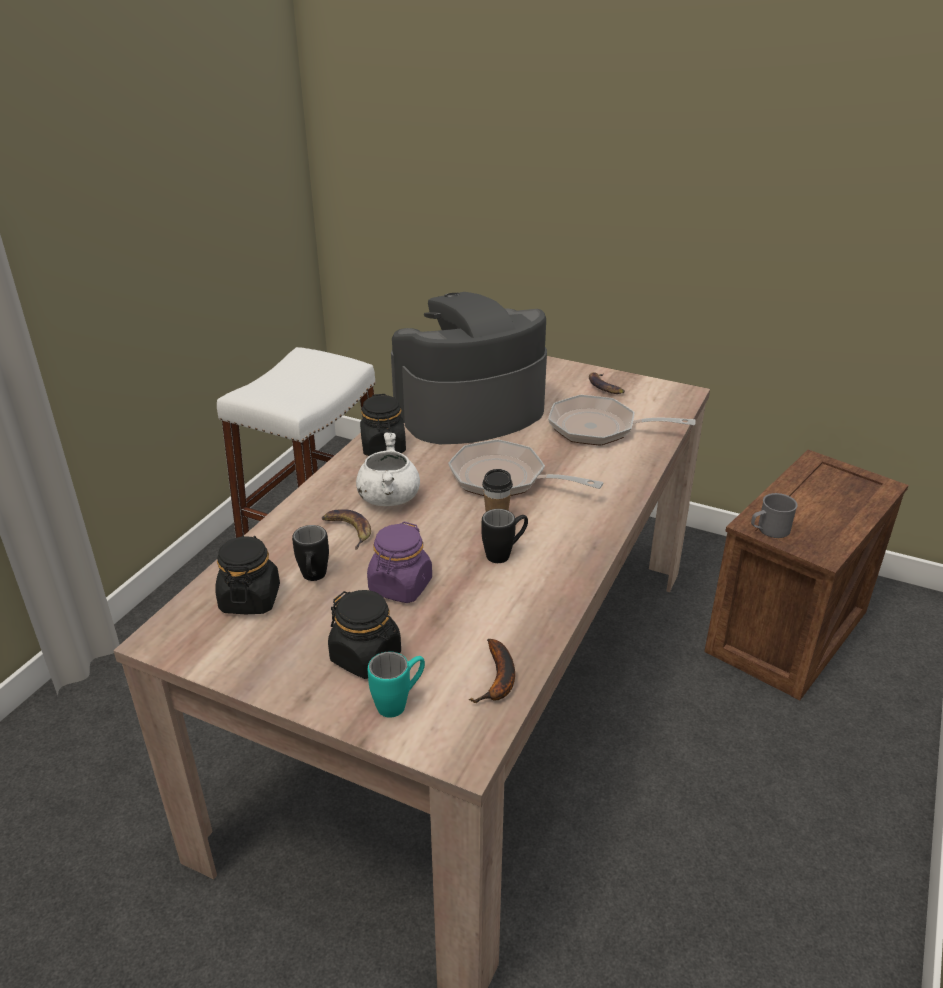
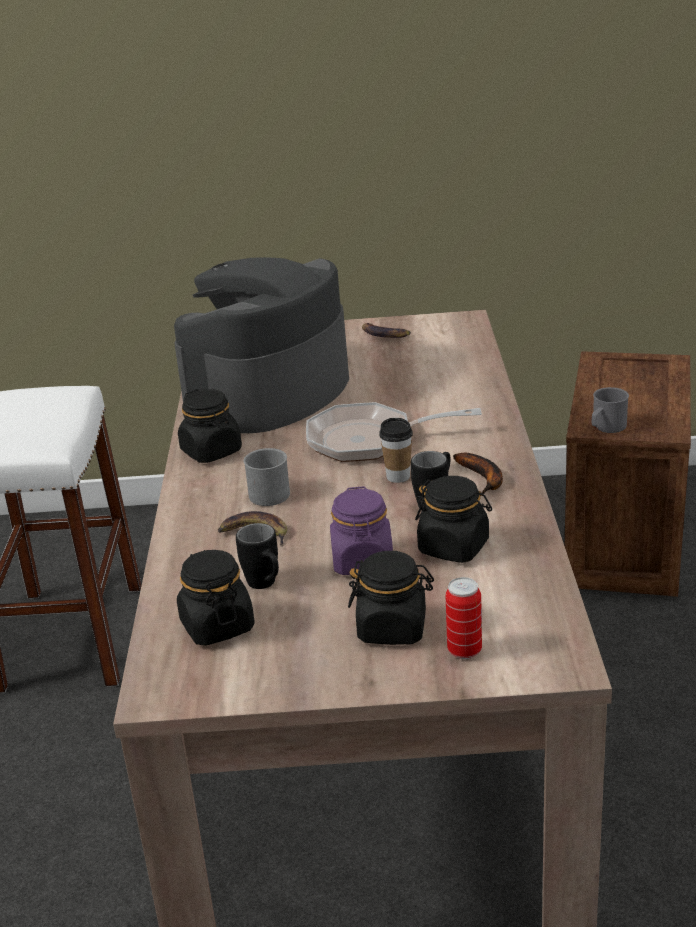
camera: 25 degrees left, 5 degrees down
white cooking pot [356,432,420,506] -> grey mug [244,448,290,506]
turquoise mug [368,652,425,718] -> can [446,577,482,659]
banana [469,639,515,703] -> banana moved to [453,453,503,496]
frying pan [548,395,696,446] -> none
none -> black jar [415,476,492,563]

